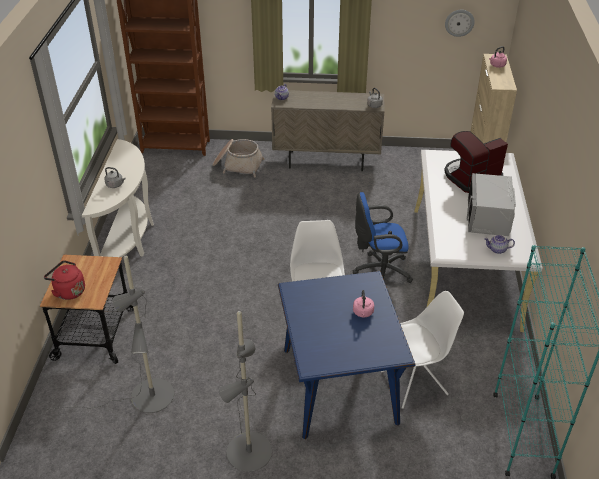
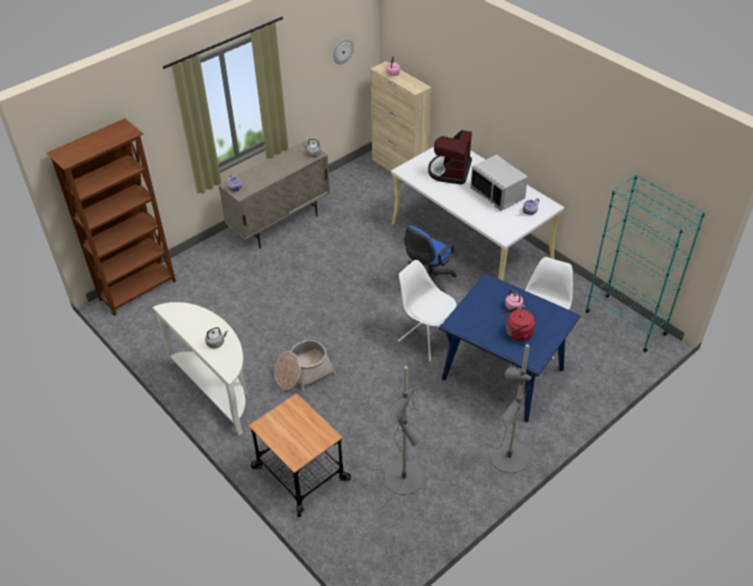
camera: 45 degrees left, 5 degrees up
red kettle [44,260,85,300] -> red kettle moved to [503,307,535,341]
basket [213,139,264,178] -> basket moved to [274,340,337,391]

